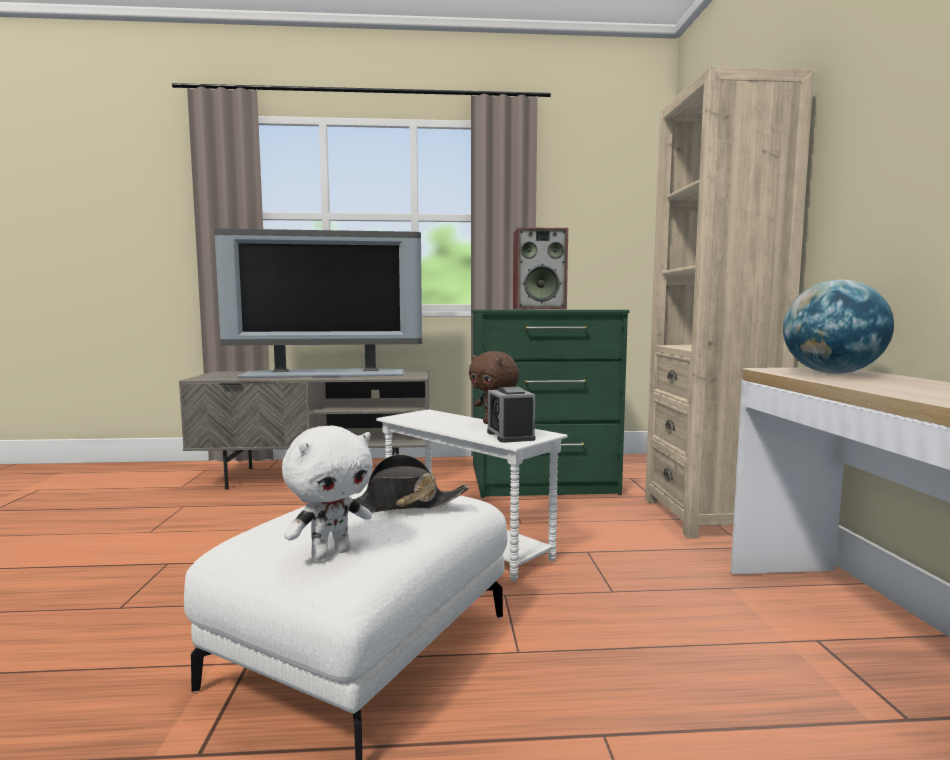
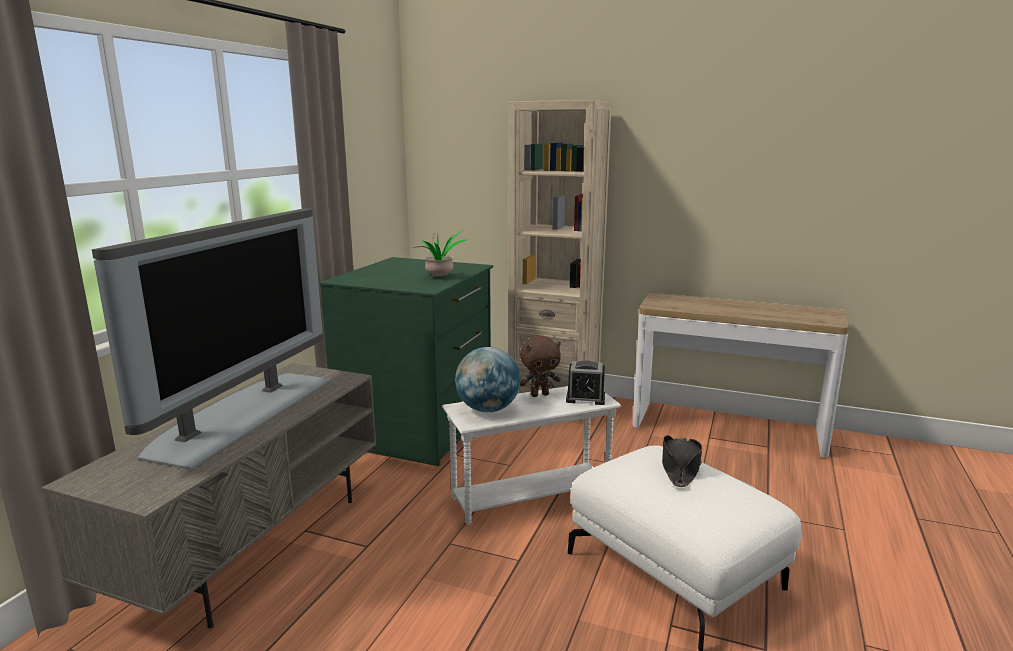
camera: 65 degrees left, 10 degrees up
white plush toy [282,425,373,560] -> none
speaker [513,227,568,309] -> potted plant [413,230,469,277]
globe [783,280,894,374] -> globe moved to [455,347,520,412]

